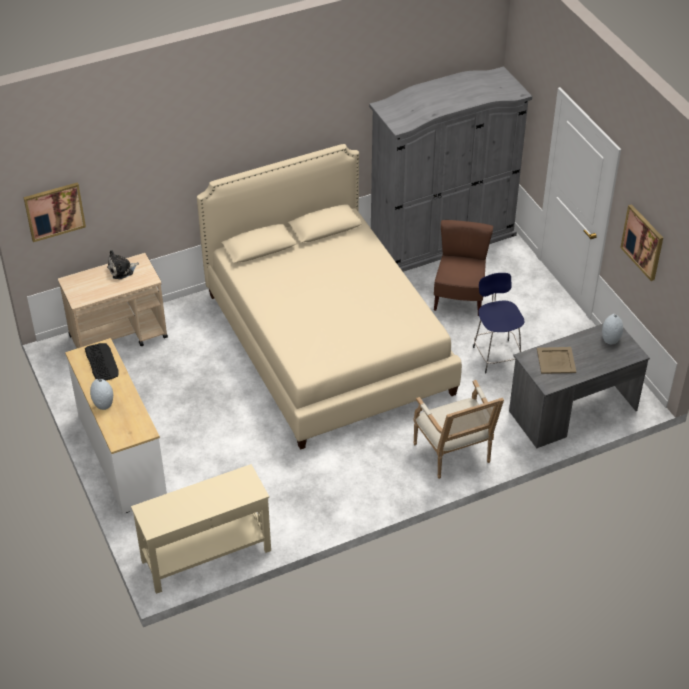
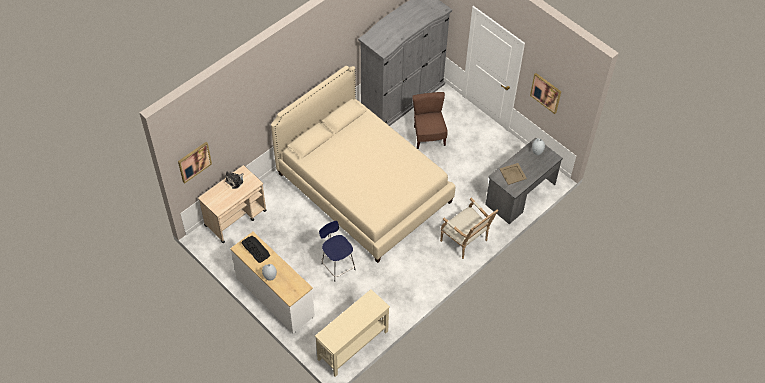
camera: 20 degrees left, 10 degrees up
blue stool [473,273,524,373] -> blue stool moved to [319,221,355,282]

